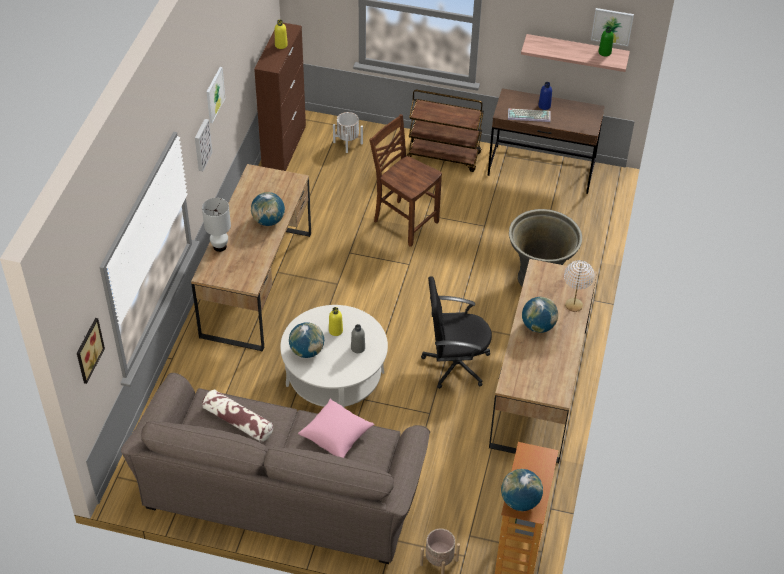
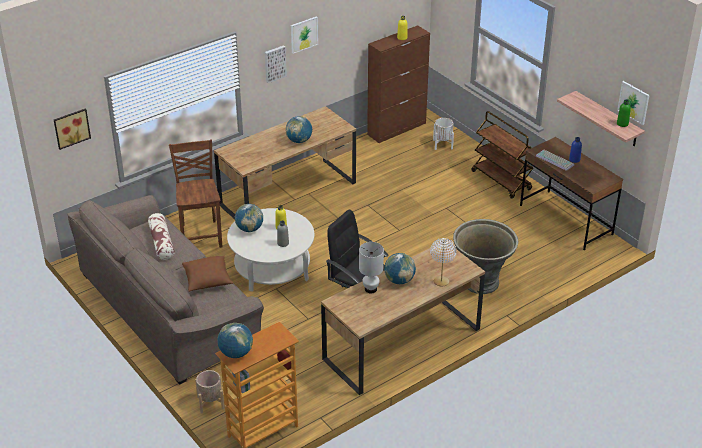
camera: 40 degrees right, 10 degrees down
white table lamp [202,198,231,252] -> white table lamp moved to [359,242,384,293]
pink pillow [298,398,374,458] -> brown pillow [182,256,233,292]
brown chair [369,114,442,247] -> brown chair moved to [169,139,222,248]

